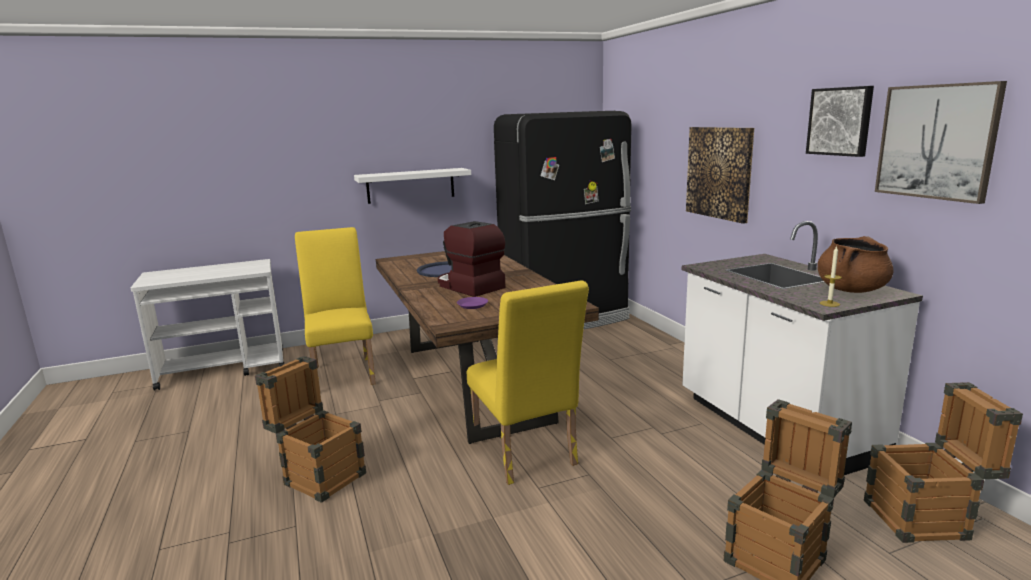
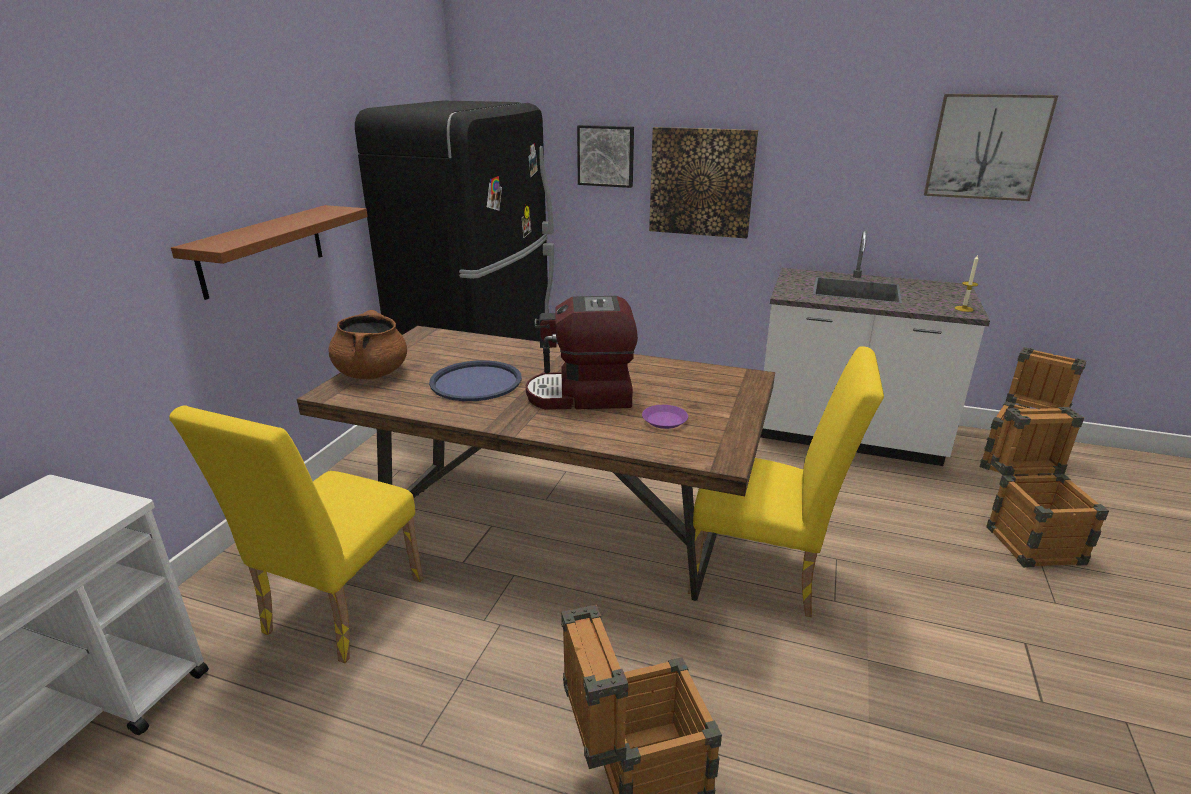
camera: 50 degrees left, 10 degrees up
yellow chair [295,227,376,388] -> yellow chair turned 90 degrees counterclockwise [169,406,423,663]
white shelf [354,168,471,204] -> brown shelf [171,205,368,300]
picture [806,86,874,157] -> picture moved to [577,125,634,188]
brown cooking pot [817,236,893,293] -> brown cooking pot moved to [329,310,407,379]

